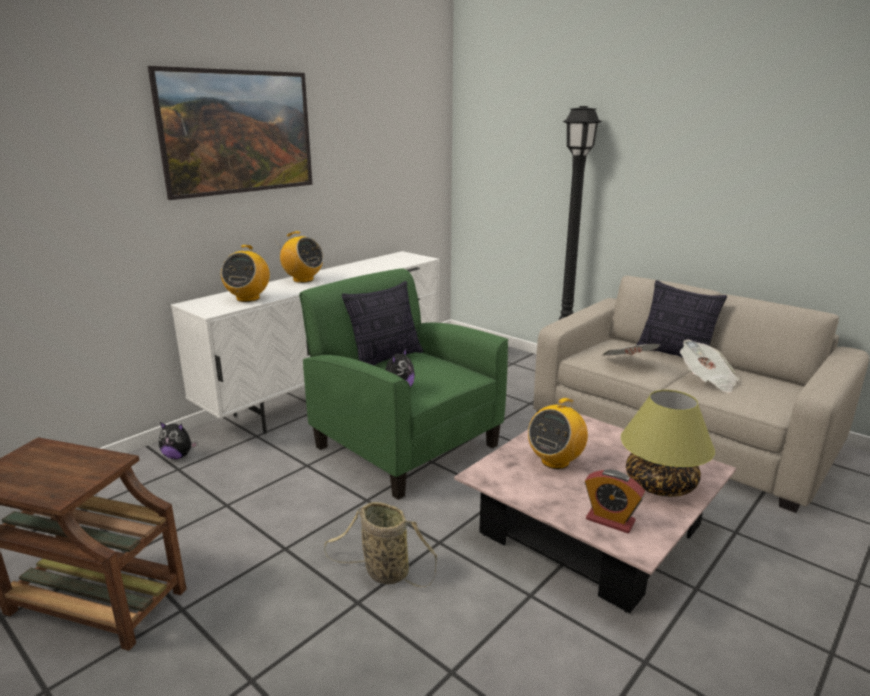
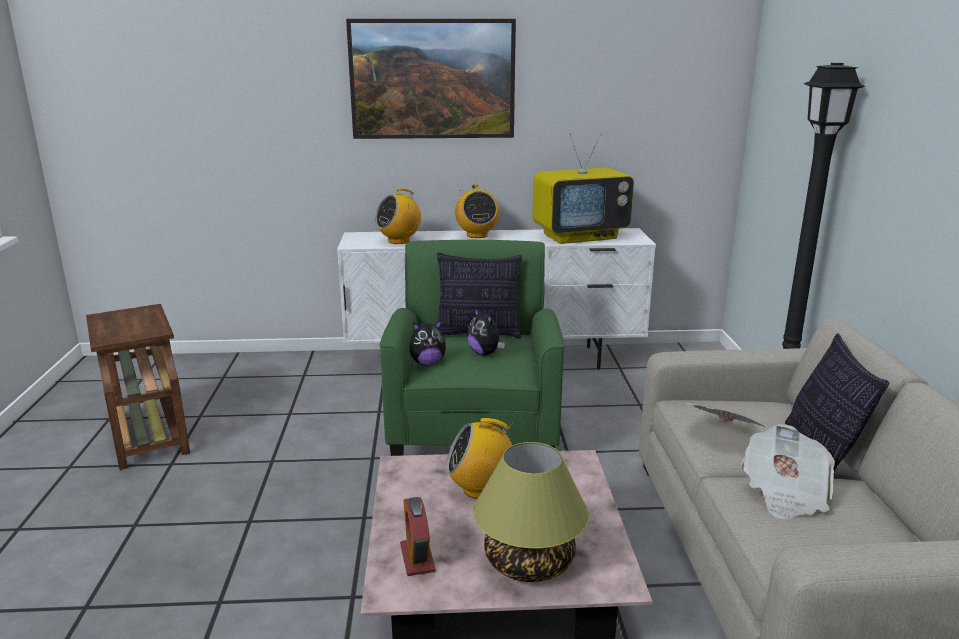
camera: 45 degrees right, 0 degrees up
plush toy [159,422,197,459] -> plush toy moved to [467,308,505,356]
basket [324,502,437,587] -> none
none -> television [532,133,634,244]

